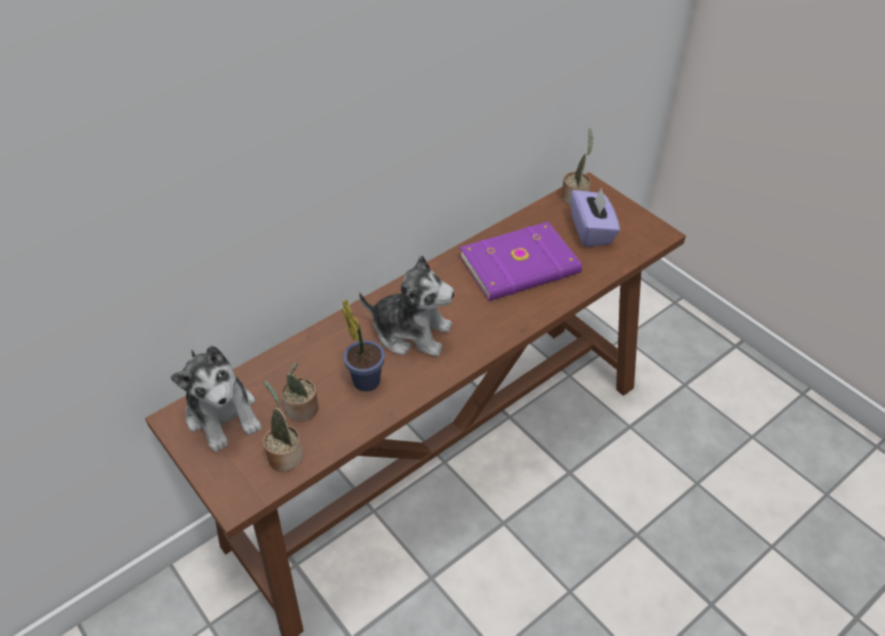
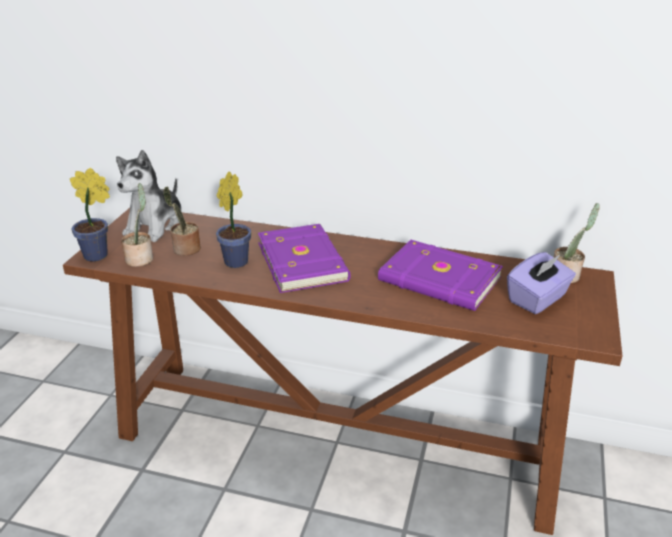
camera: 55 degrees right, 15 degrees down
plush toy [359,255,454,357] -> purple book [258,224,351,293]
none -> potted plant [70,168,110,262]

